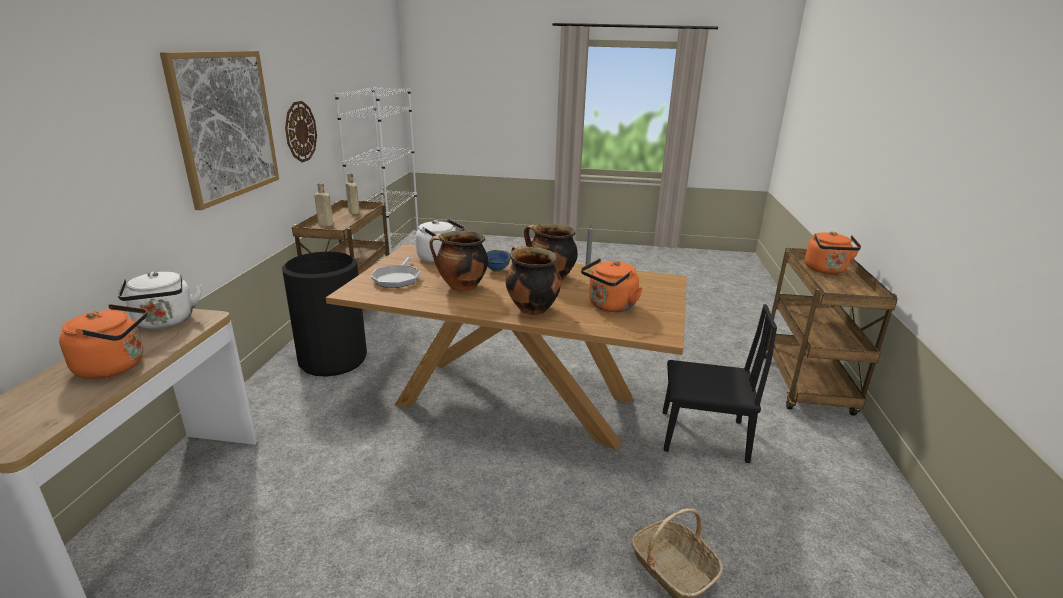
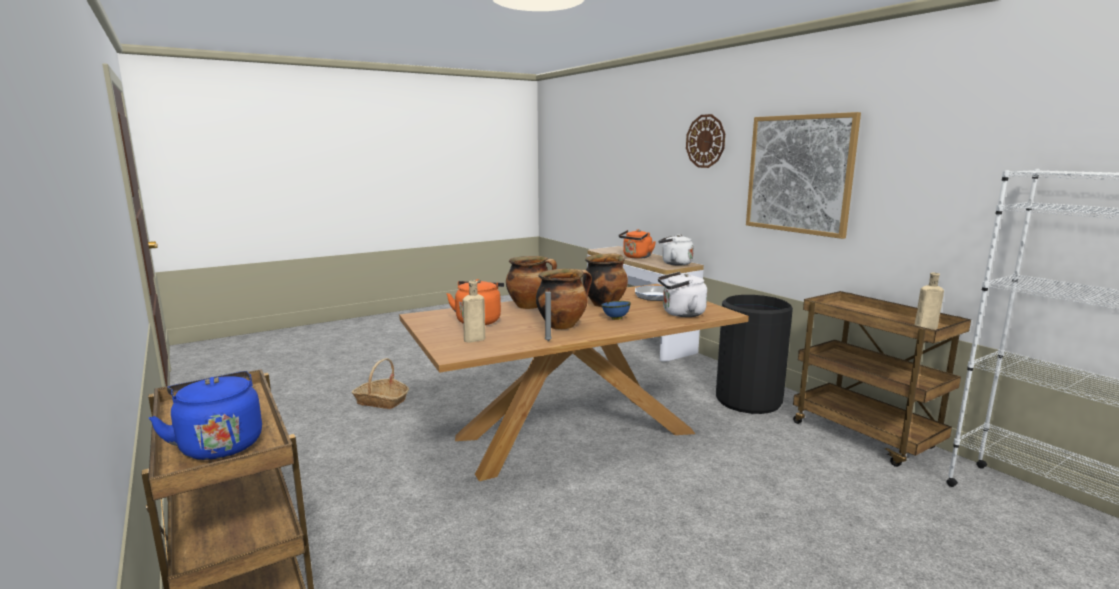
camera: 140 degrees right, 10 degrees down
wall clock [285,101,317,162] -> wall clock moved to [686,114,725,168]
beige bottle [314,182,333,226] -> beige bottle moved to [463,281,485,343]
black chair [663,304,777,463] -> none
orange kettle [805,231,861,274] -> blue kettle [149,371,262,460]

